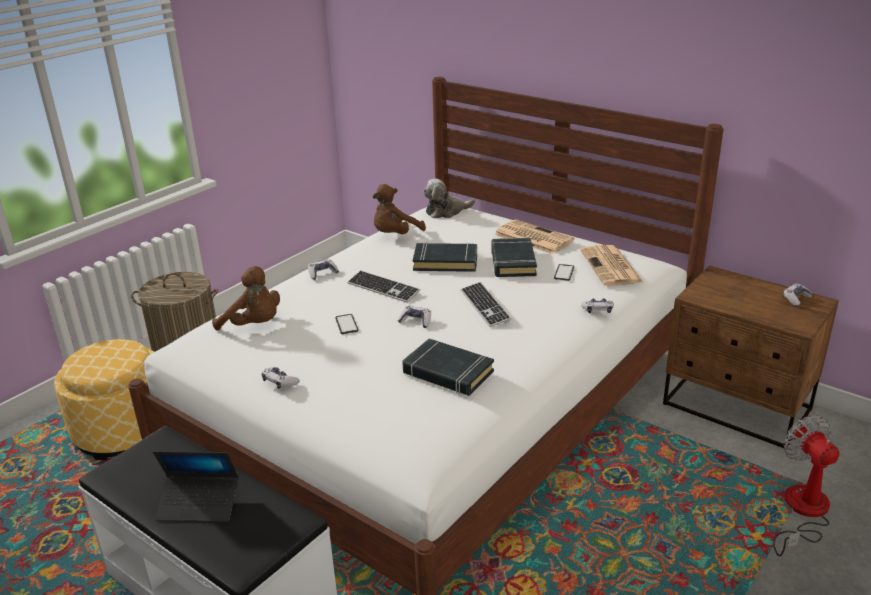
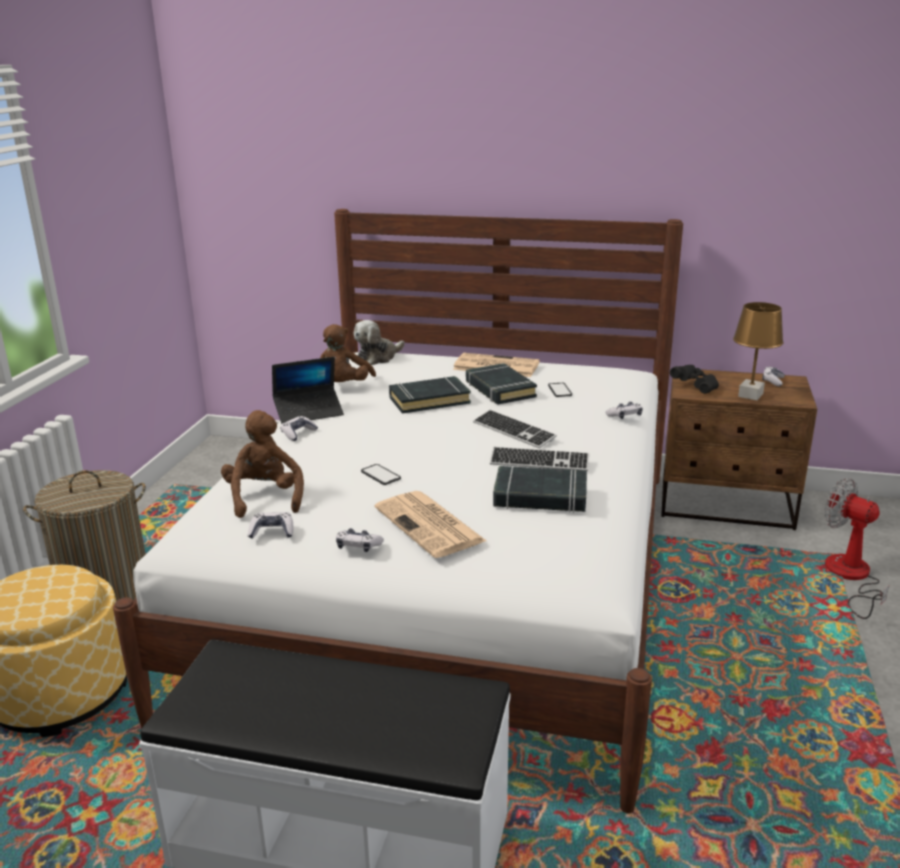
camera: 25 degrees left, 5 degrees down
laptop [153,451,239,522] -> laptop moved to [272,357,344,424]
brown plush toy [212,266,280,331] -> brown plush toy turned 105 degrees counterclockwise [221,410,304,518]
keyboard [347,270,420,303] -> keyboard moved to [490,447,590,471]
game controller [398,306,431,328] -> game controller moved to [248,512,294,539]
newspaper [580,245,644,286] -> newspaper moved to [375,491,486,558]
none -> black binoculars [670,365,719,394]
none -> brown table lamp [733,302,783,400]

